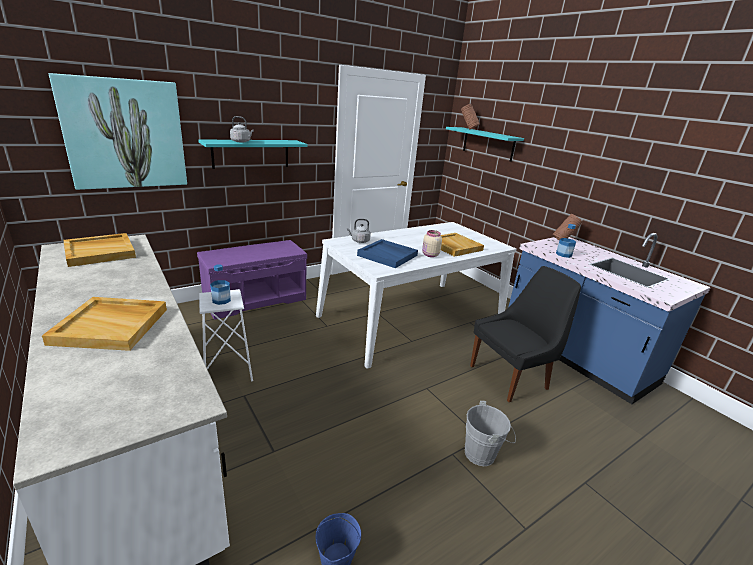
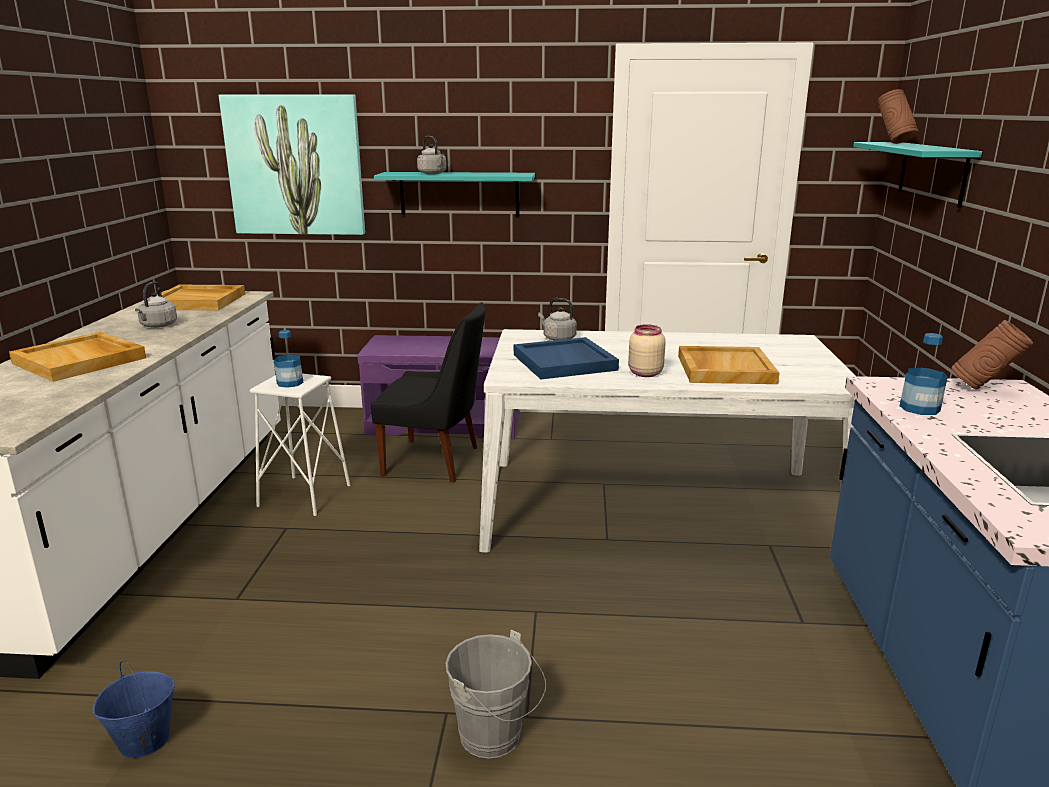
camera: 40 degrees right, 5 degrees down
black chair [470,266,581,402] -> black chair moved to [371,302,486,483]
none -> grey kettle [135,282,177,328]

